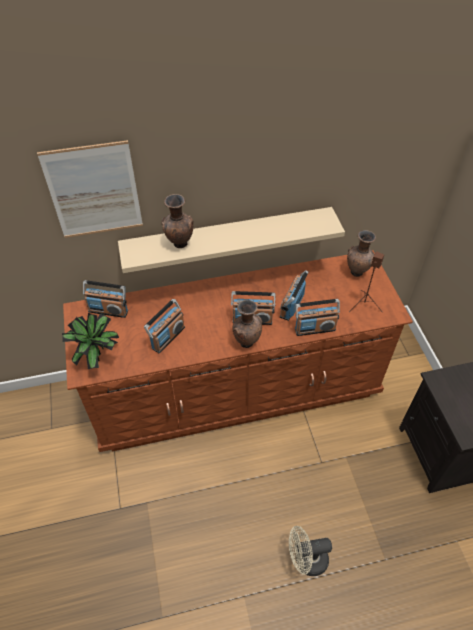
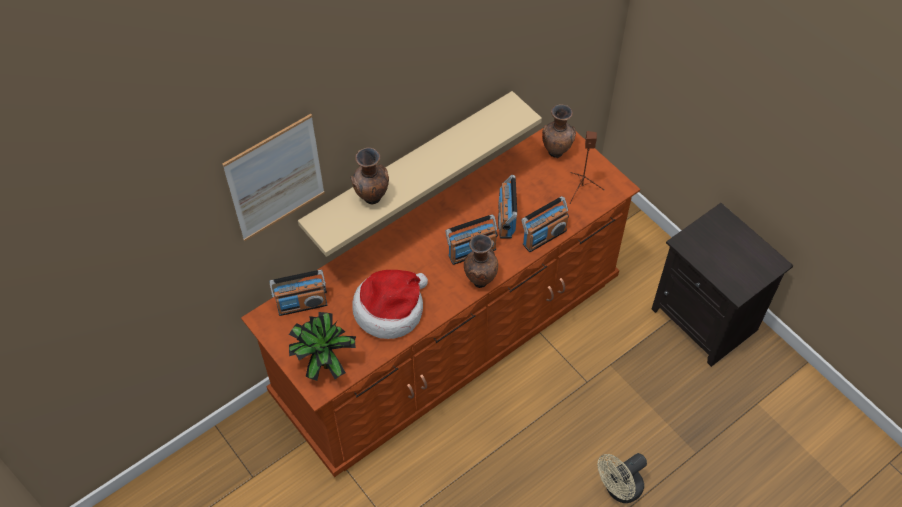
camera: 25 degrees left, 5 degrees up
radio [144,299,185,353] -> hat [352,270,428,339]

